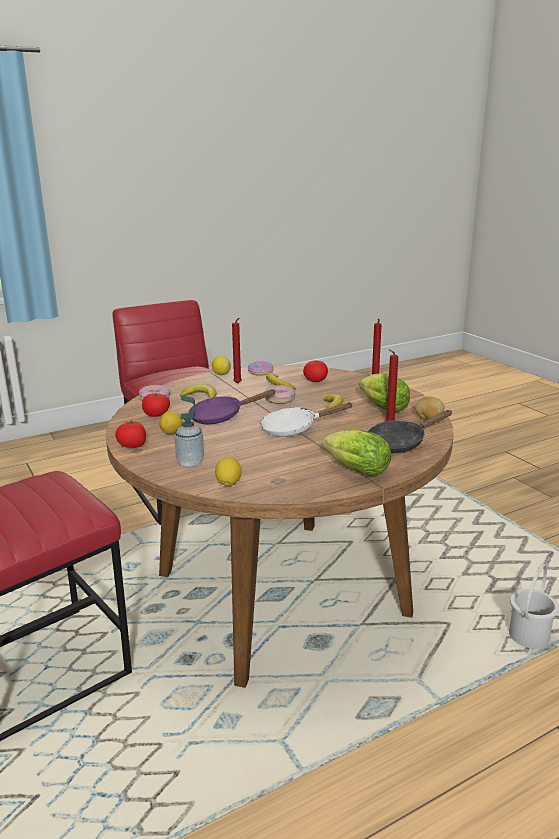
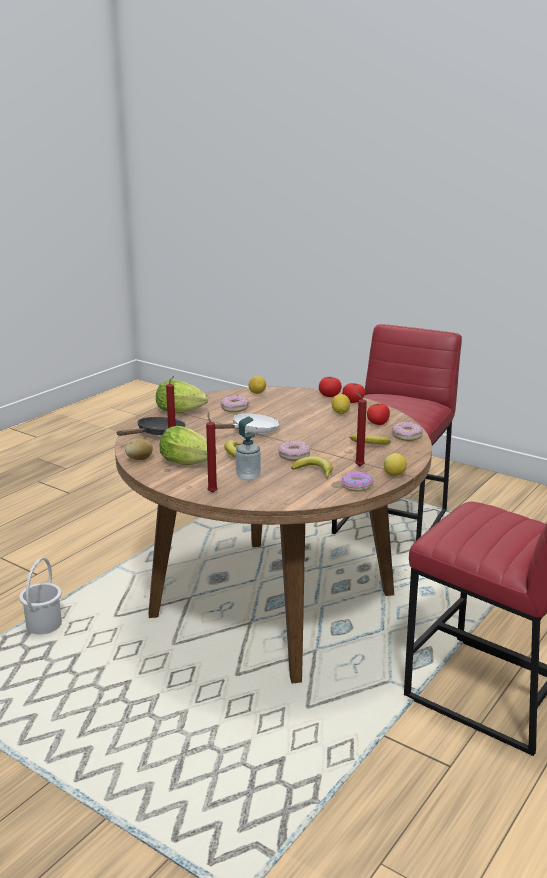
camera: 155 degrees right, 0 degrees up
soap dispenser [174,395,204,467] -> soap dispenser moved to [236,416,261,481]
purple frying pan [188,389,275,424] -> none
tomato [303,360,328,382] -> tomato moved to [319,376,342,397]
none -> donut [221,395,249,412]

